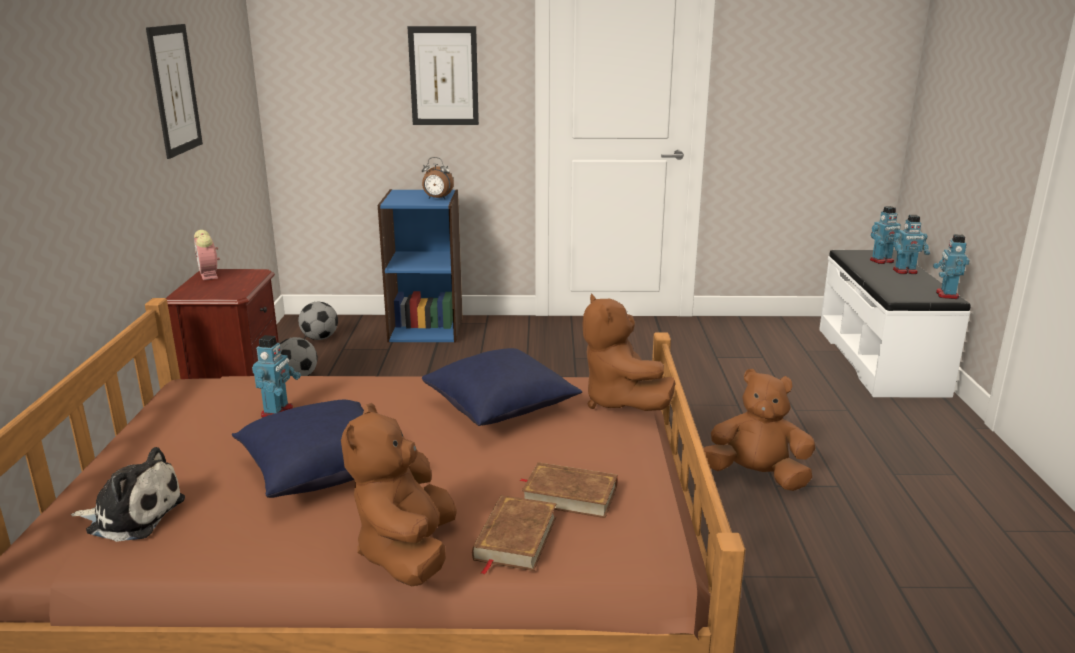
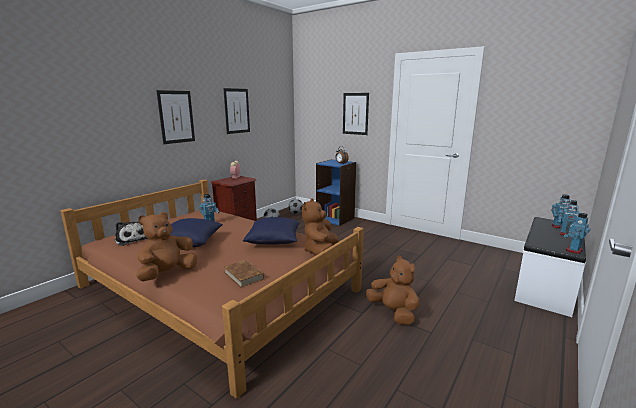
camera: 35 degrees right, 5 degrees down
brown book [472,495,557,575] -> none
none -> picture [156,90,195,144]

